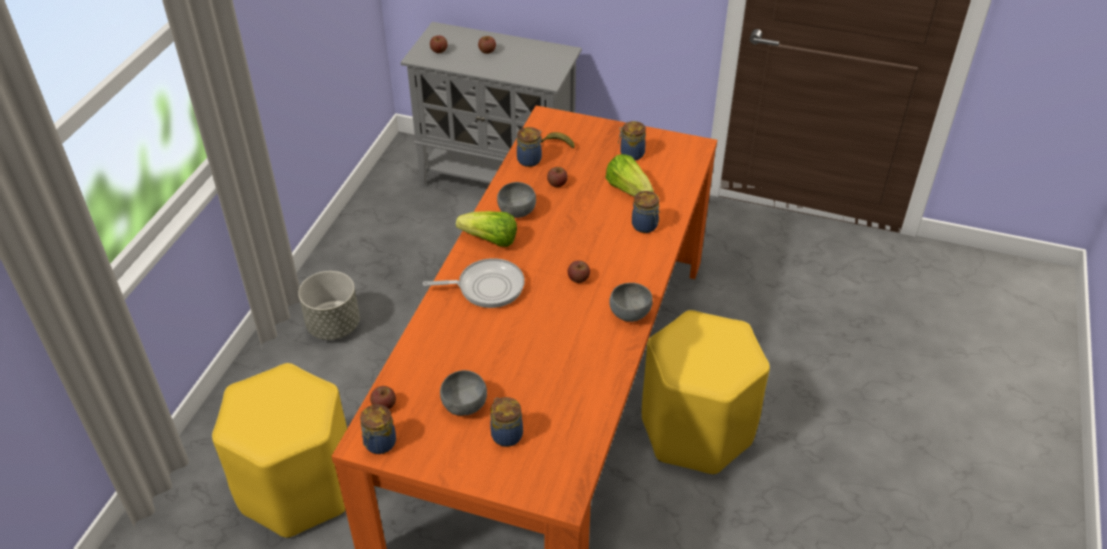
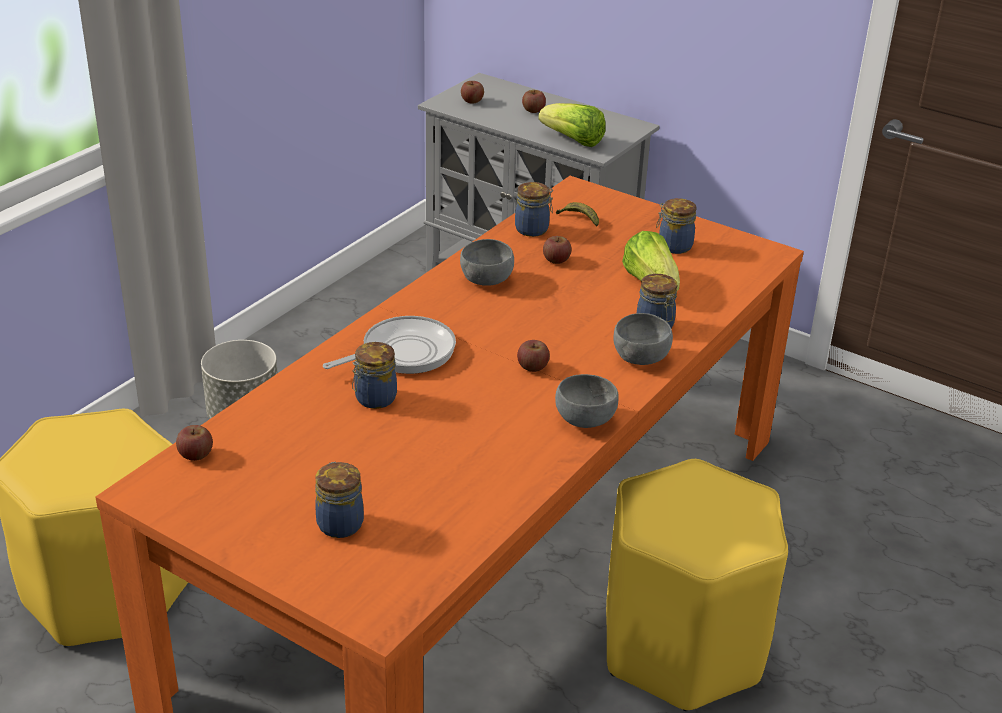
camera: 15 degrees right, 10 degrees down
jar [360,404,396,454] -> jar moved to [352,342,397,409]
frying pan [423,258,525,308] -> frying pan turned 45 degrees counterclockwise [323,316,456,374]
grey bowl [440,370,487,416] -> grey bowl moved to [613,313,673,365]
lettuce [456,211,517,247] -> lettuce moved to [538,103,606,147]

